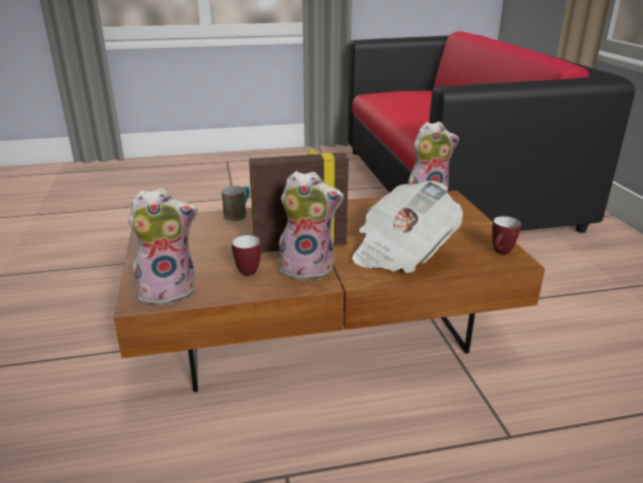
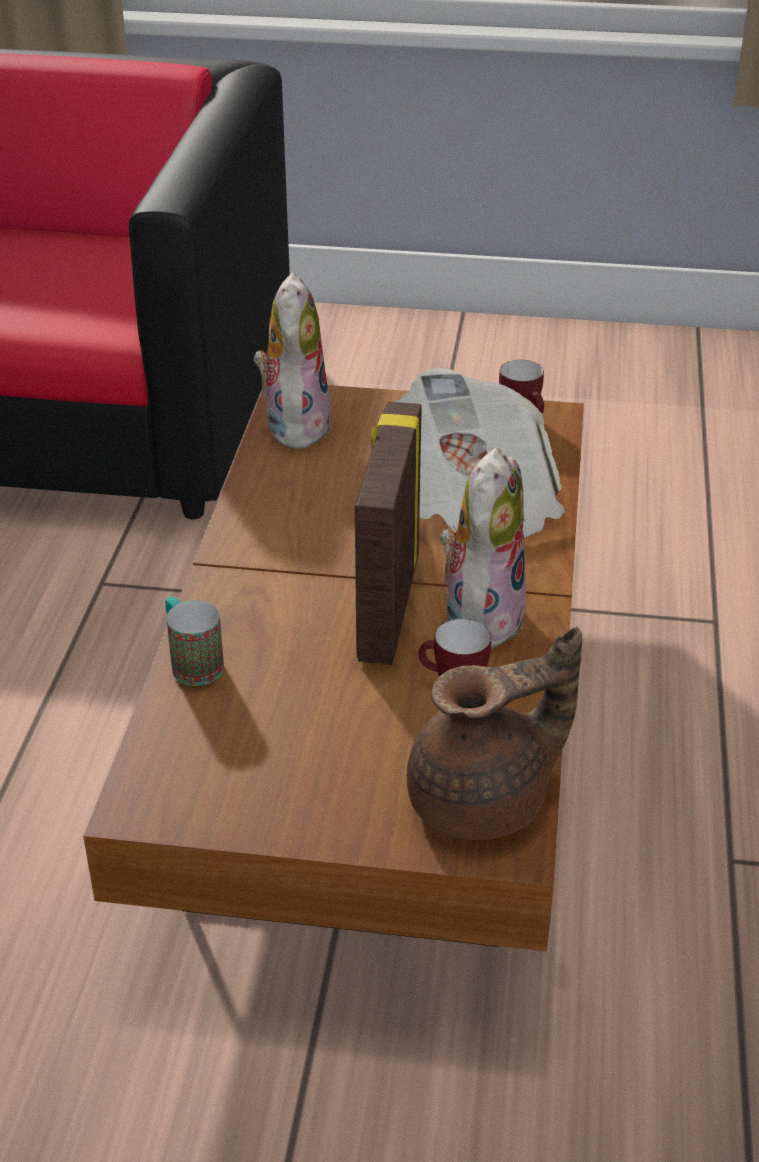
camera: 70 degrees left, 10 degrees up
plush toy [128,188,198,305] -> brown teapot [407,626,582,840]

